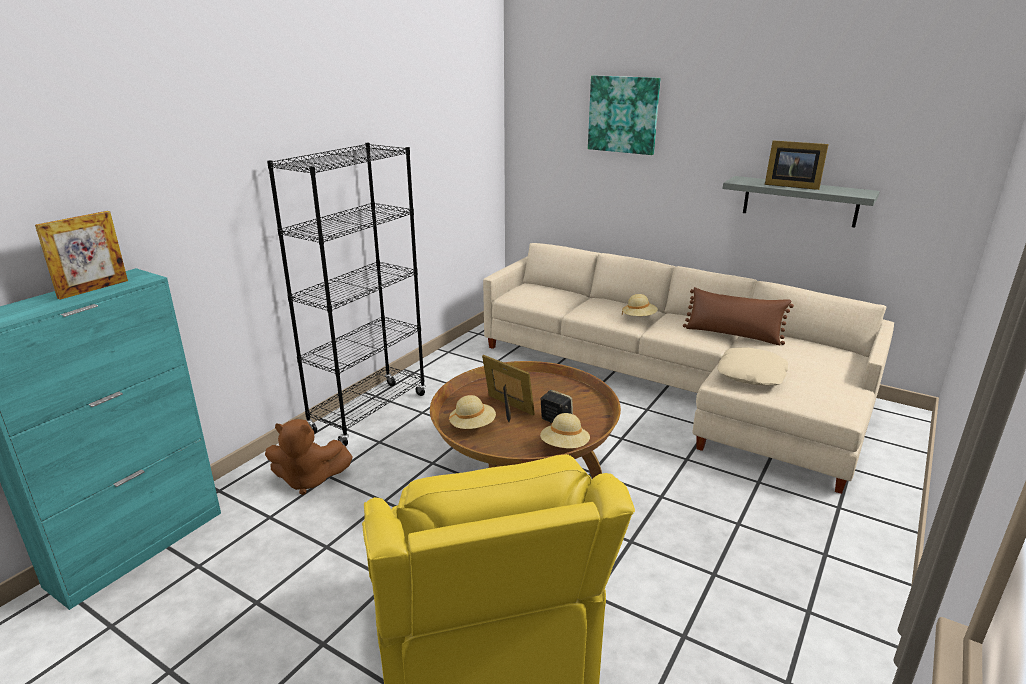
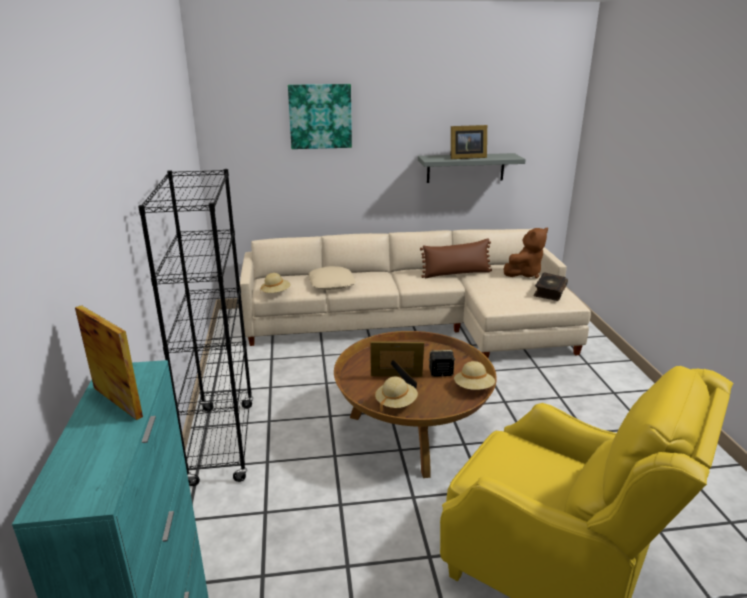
camera: 40 degrees left, 0 degrees up
picture frame [35,211,128,300] -> picture frame turned 45 degrees counterclockwise [75,305,143,420]
brown plush toy [265,419,353,495] -> brown plush toy moved to [503,228,548,279]
beige hat [622,294,658,316] -> beige hat moved to [260,273,290,293]
beige pillow [717,348,788,386] -> beige pillow moved to [308,266,356,290]
none -> book [534,272,568,301]

